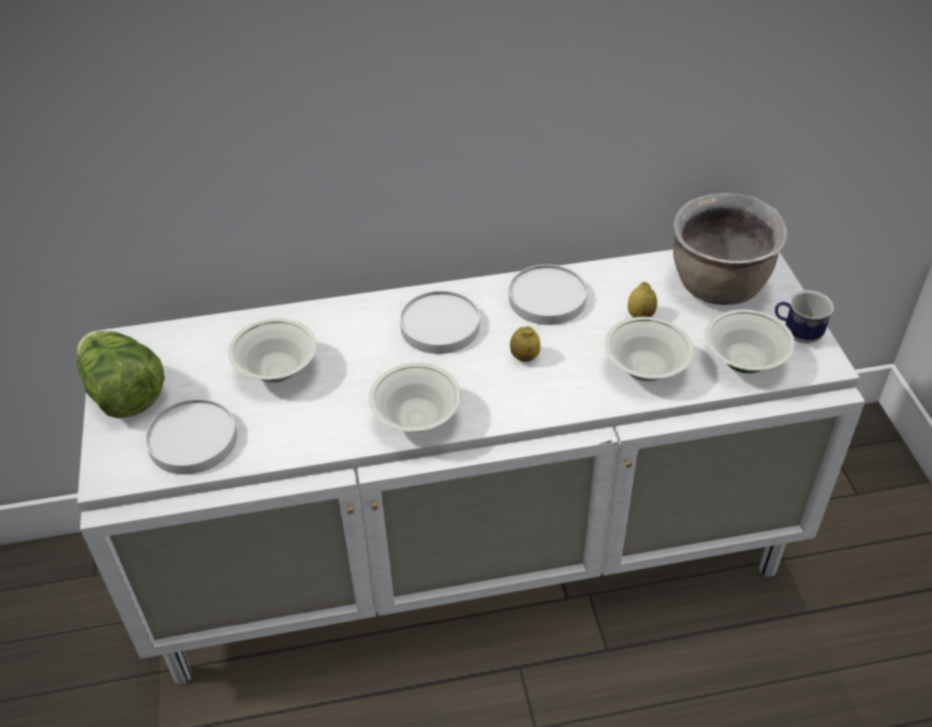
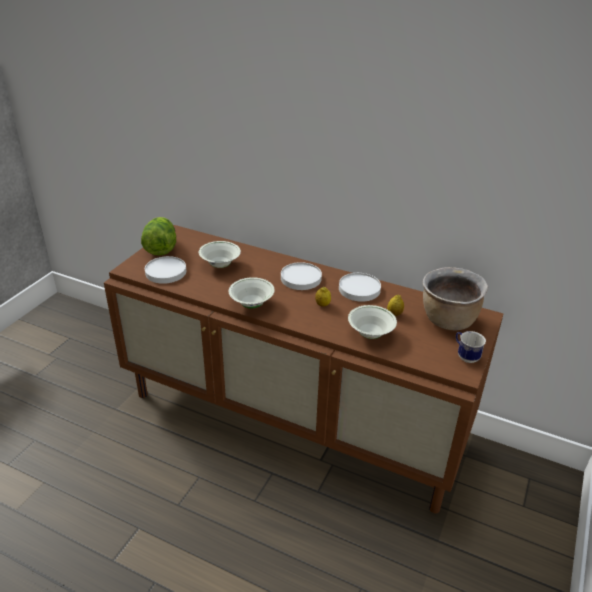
camera: 35 degrees right, 10 degrees down
white cabinet [77,250,865,684] -> brown cabinet [104,225,504,513]
white bowl [705,309,795,373] -> none

